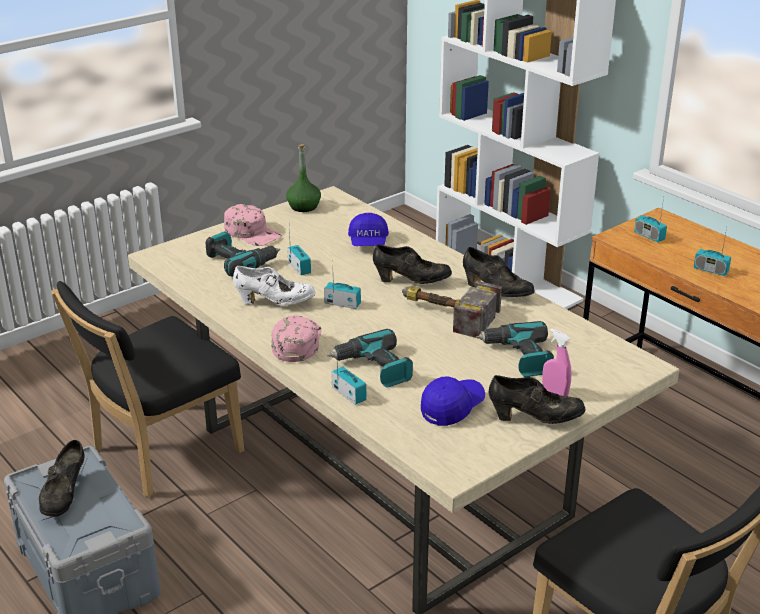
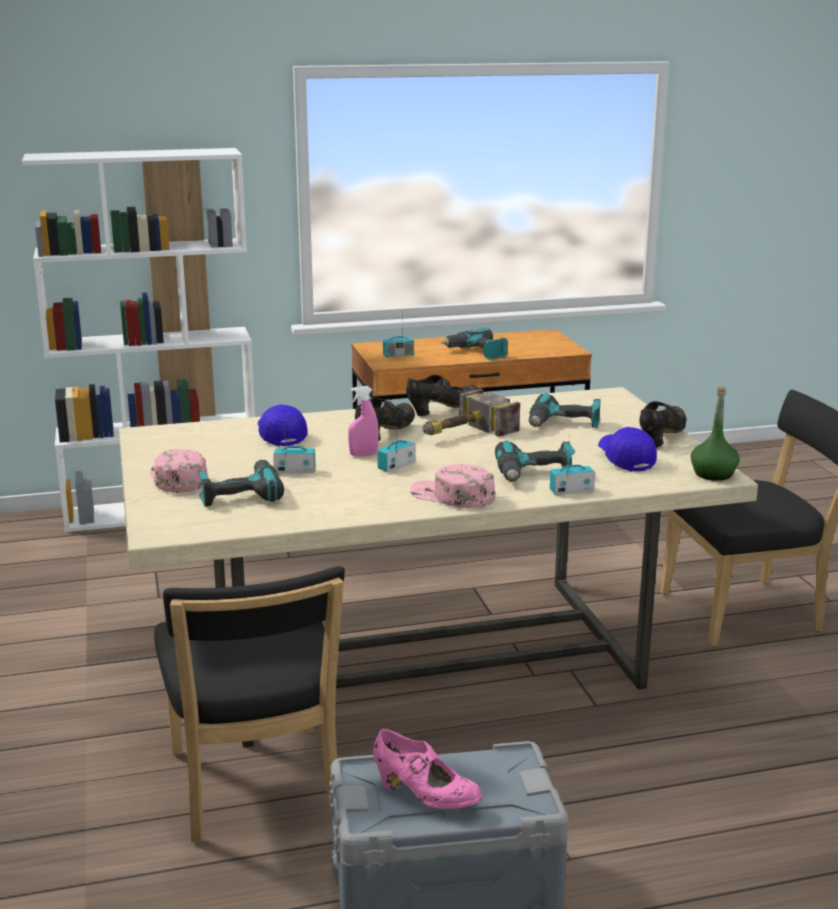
camera: 65 degrees left, 10 degrees down
black shoe [39,440,84,517] -> pink shoe [373,729,482,809]
pink cap [224,204,282,246] -> pink cap turned 90 degrees counterclockwise [149,449,208,493]
white shoe [233,266,316,305] -> none
green bottle [286,144,321,212] -> green bottle moved to [691,386,740,481]
blue cap [348,213,389,246] -> blue cap turned 135 degrees counterclockwise [258,404,308,446]
pink spray bottle [542,328,572,396] -> pink spray bottle moved to [348,386,379,456]
radio [694,228,731,276] -> power drill [441,328,508,360]

